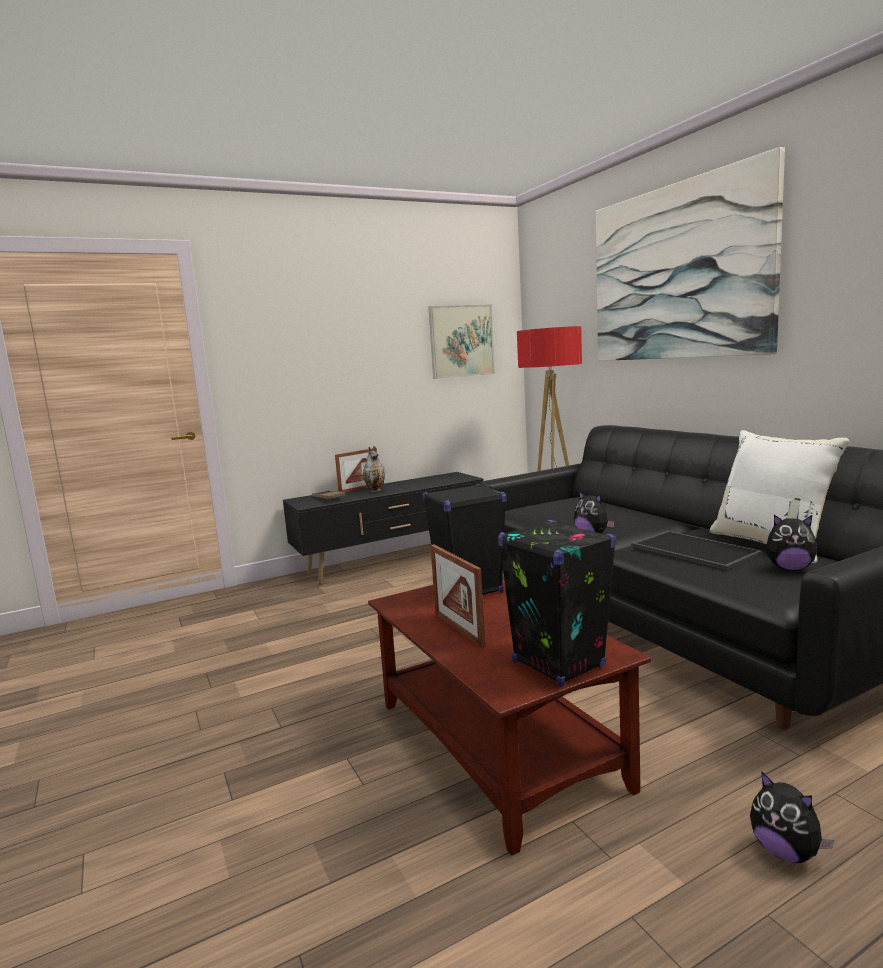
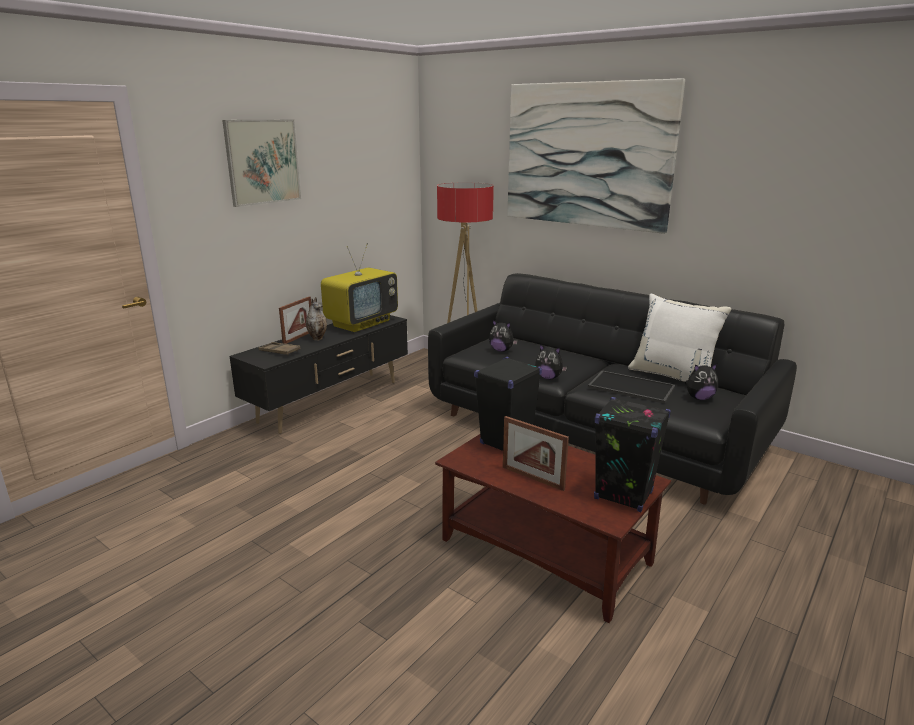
camera: 25 degrees left, 10 degrees up
picture [428,304,495,379] -> picture moved to [222,120,301,207]
plush toy [750,771,835,863] -> plush toy moved to [489,320,518,352]
none -> television [321,243,398,332]

